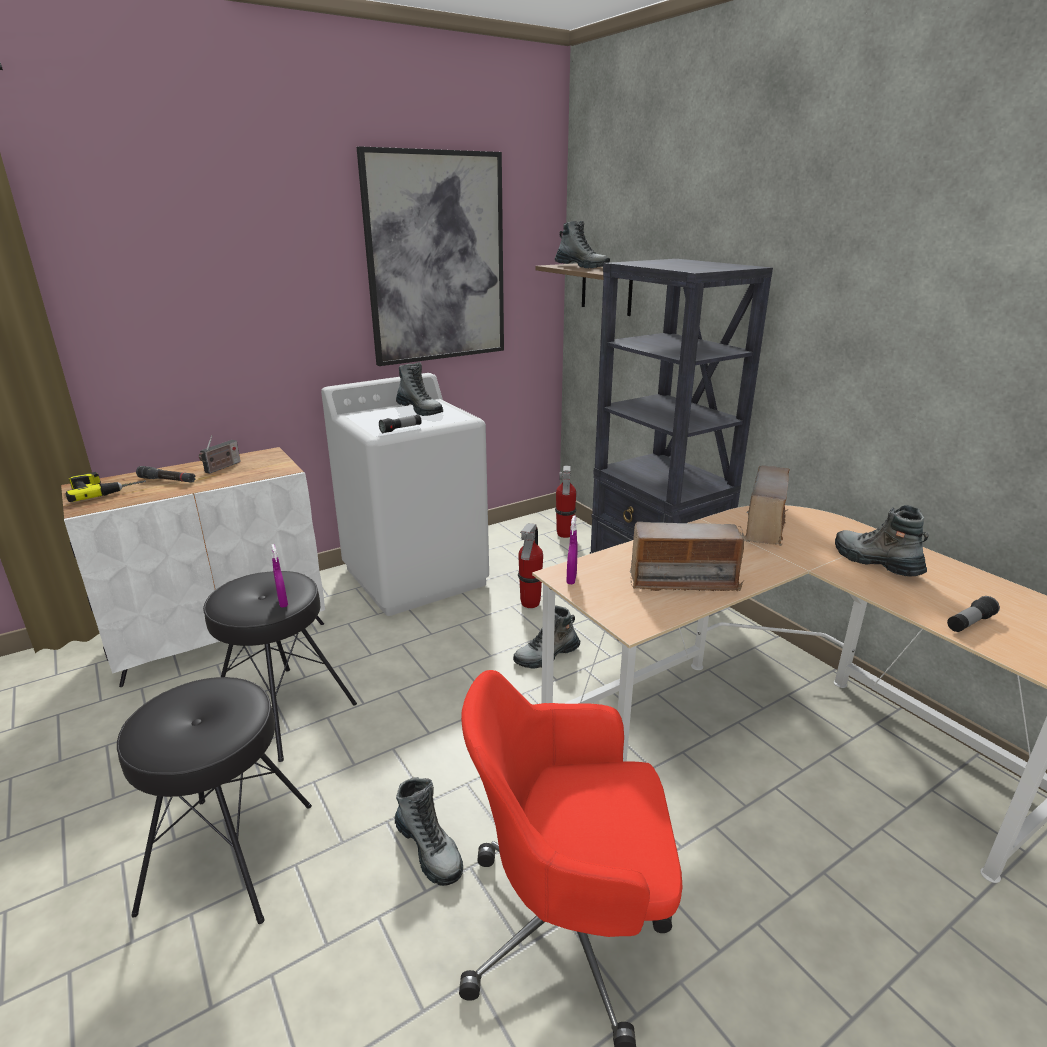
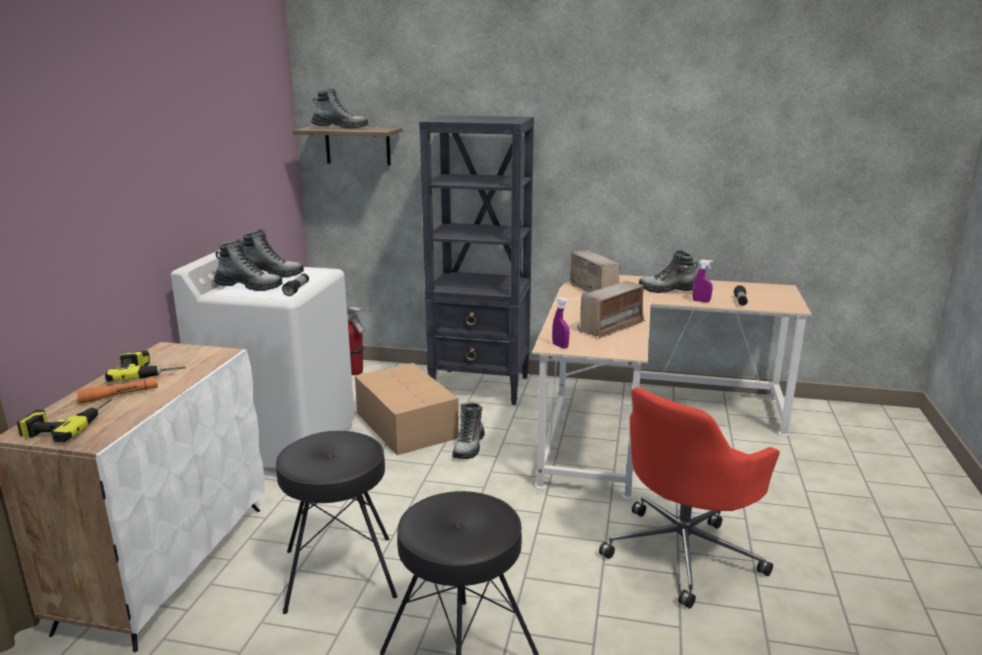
camera: 45 degrees left, 5 degrees down
black flashlight [136,466,196,483] -> orange flashlight [76,377,158,404]
radio [199,435,241,474] -> power drill [105,350,186,382]
purple spray bottle [271,544,288,608] -> purple spray bottle moved to [692,260,713,302]
picture [357,146,504,366] -> none
boot [395,777,463,886] -> boot moved to [214,239,283,291]
fire extinguisher [518,523,543,608] -> cardboard box [355,363,459,455]

